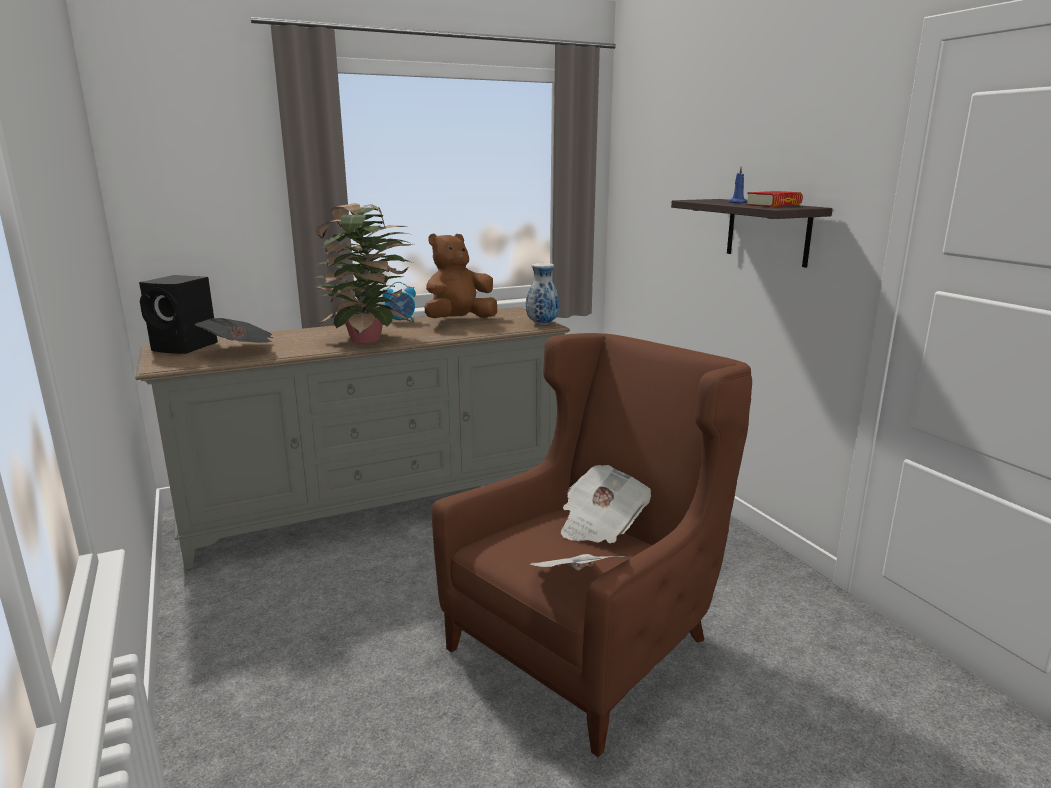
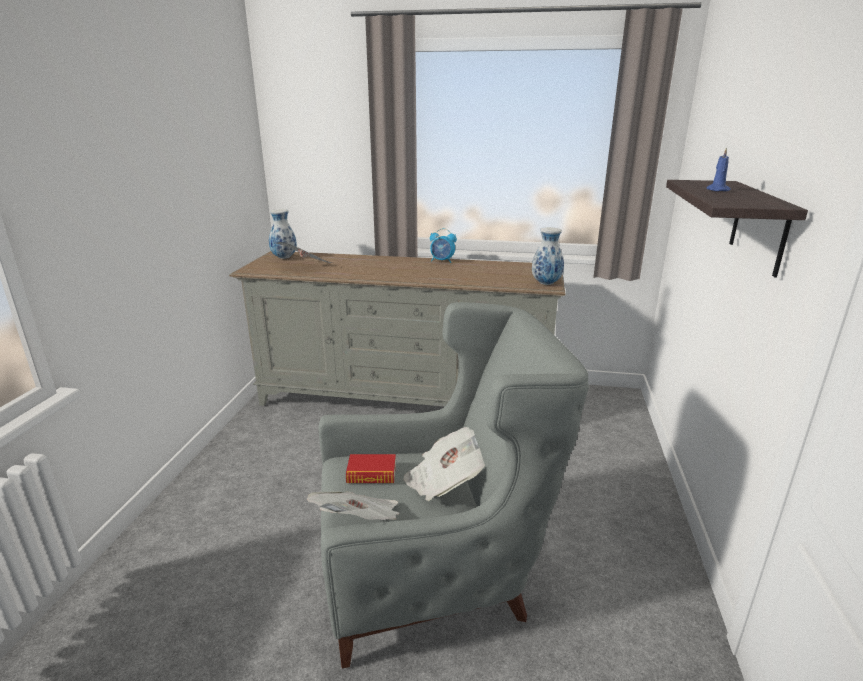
camera: 35 degrees right, 5 degrees up
black speaker [139,275,218,354] -> vase [269,209,297,259]
potted plant [314,203,414,343] -> none
brown plush toy [425,233,497,318] -> none
brown armchair [432,333,752,757] -> grey armchair [318,302,588,668]
book [746,191,803,207] -> book moved to [346,454,396,483]

